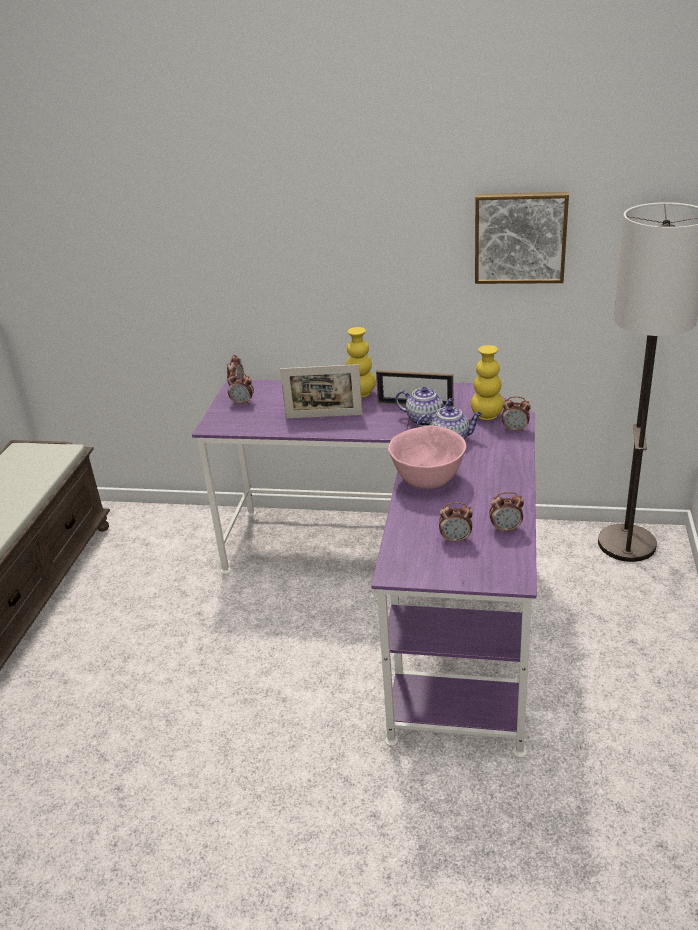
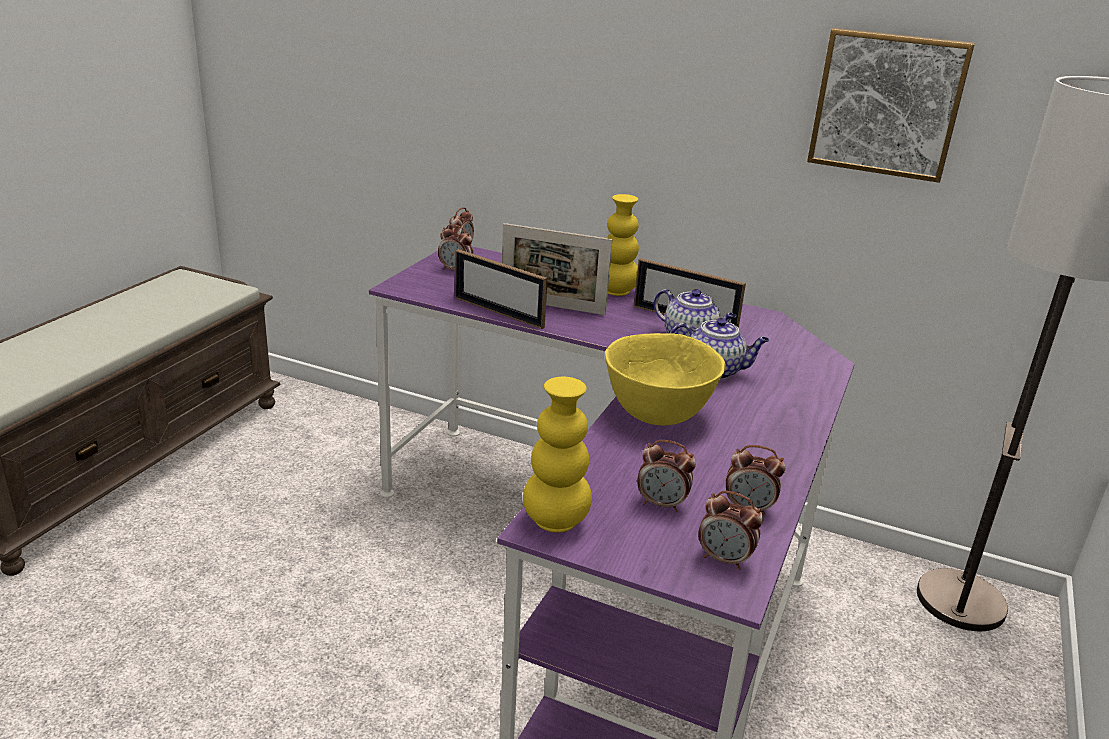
camera: 10 degrees right, 5 degrees down
pink bowl [388,425,466,489] -> yellow bowl [605,333,726,425]
yellow vase [471,345,504,420] -> yellow vase moved to [523,377,592,533]
alarm clock [502,396,531,432] -> alarm clock moved to [698,491,763,570]
none -> picture frame [455,249,548,329]

